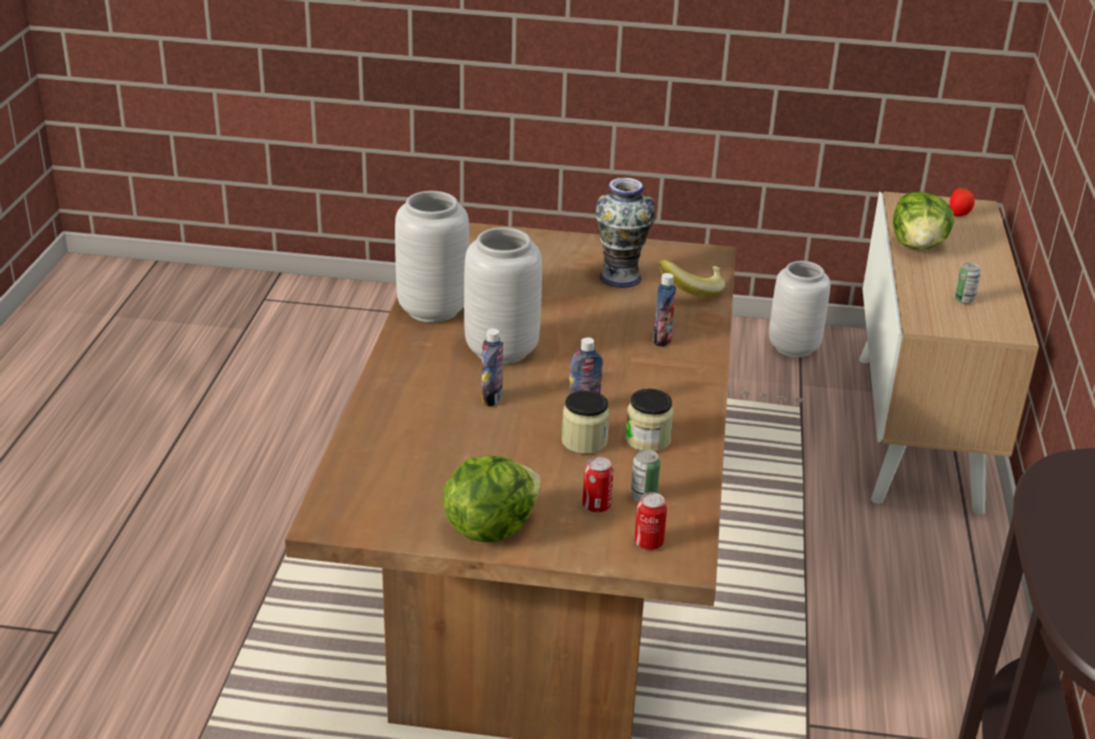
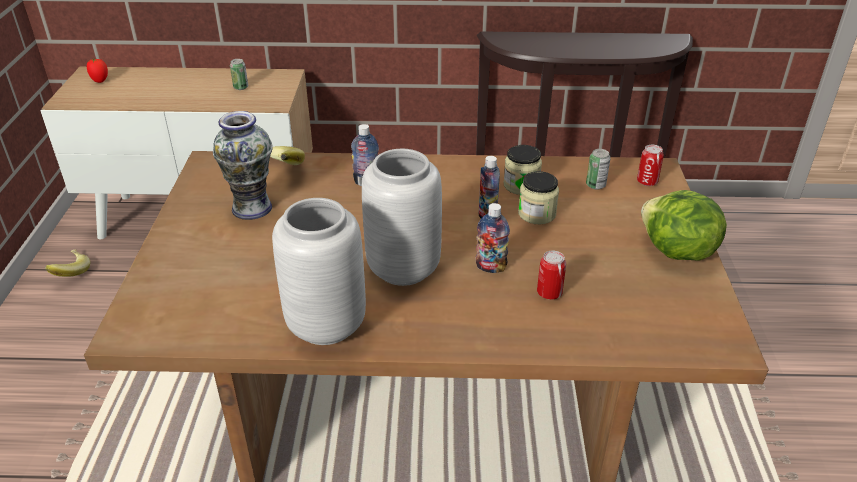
camera: 95 degrees left, 5 degrees up
can [583,457,613,512] -> can moved to [537,251,566,299]
grey vase [769,261,830,357] -> banana [45,249,90,277]
lettuce [893,192,954,249] -> none

